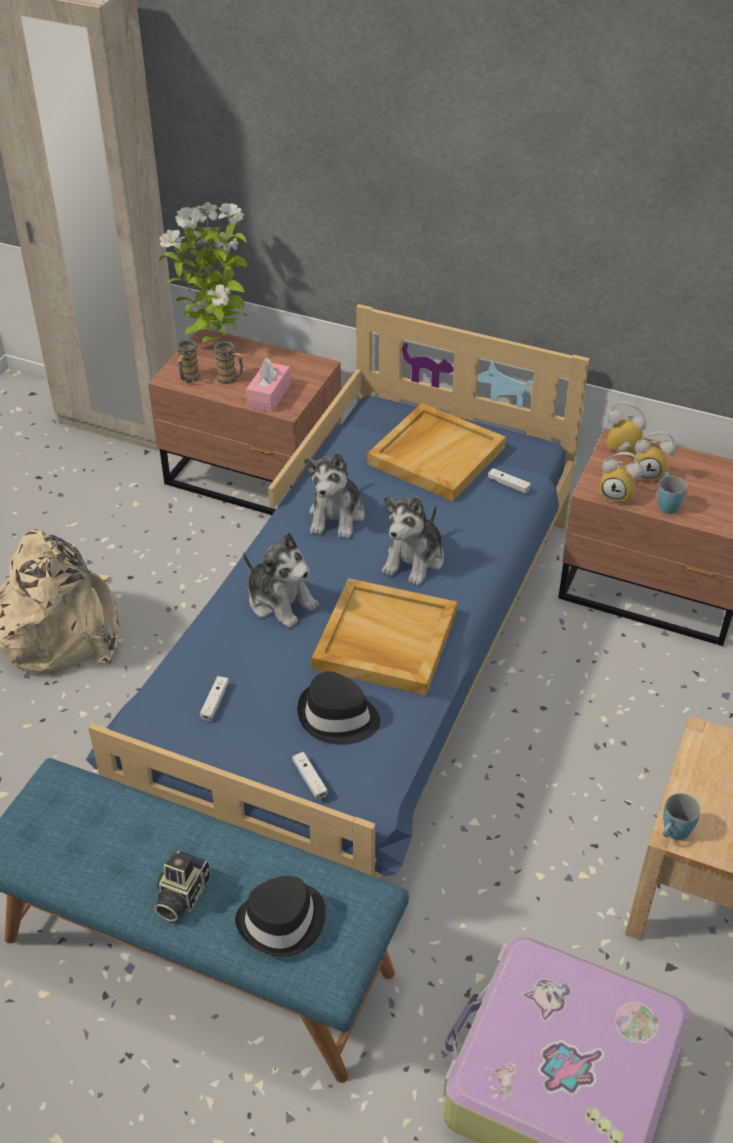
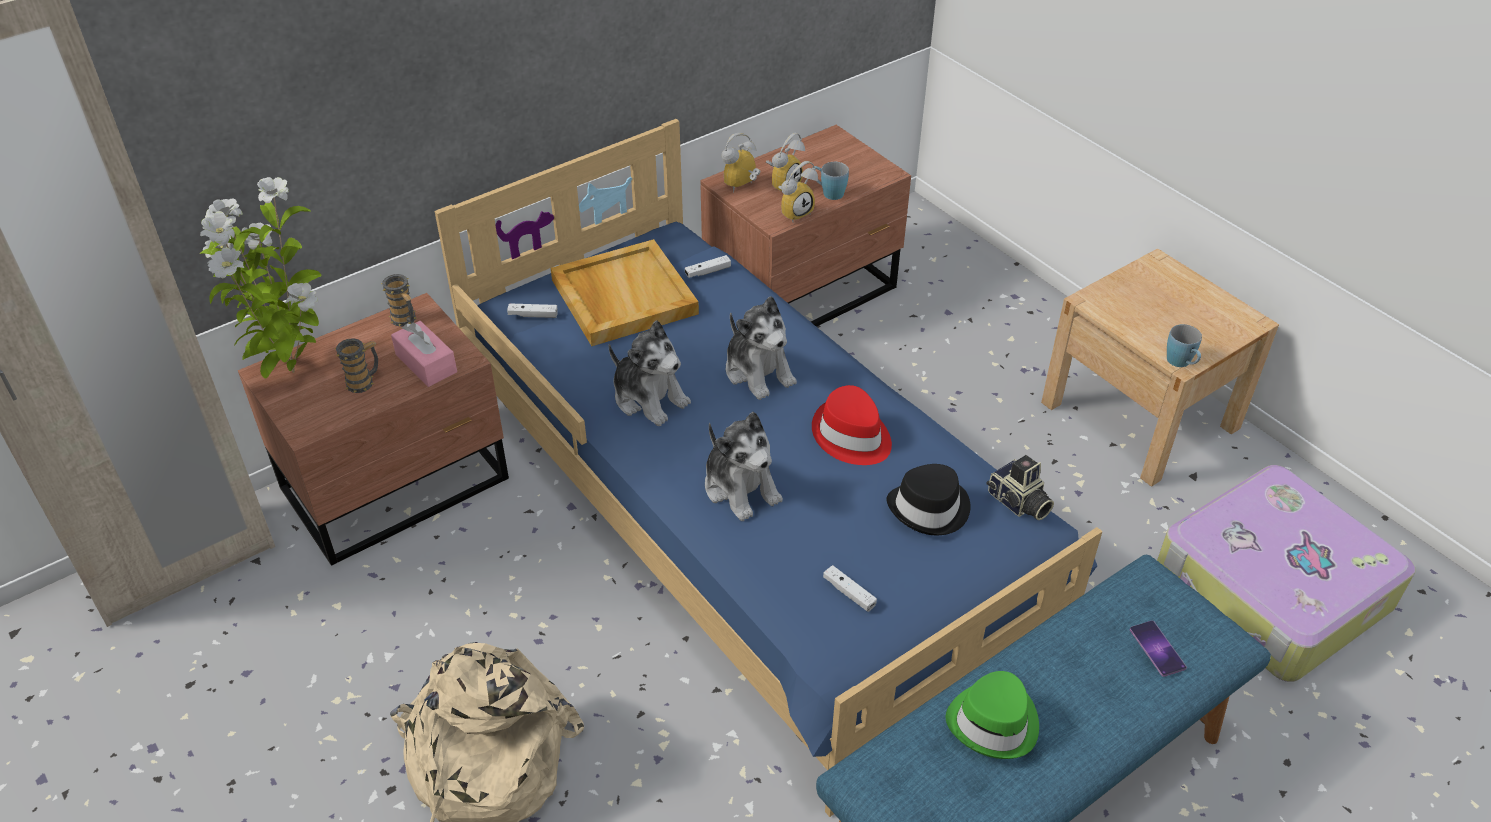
camera: 60 degrees left, 0 degrees up
camera [154,851,211,922] -> camera moved to [986,455,1054,520]
mug [176,339,201,383] -> mug moved to [381,274,417,327]
black hat [235,876,326,957] -> phone [1130,620,1187,677]
plush toy [243,533,319,628] -> plush toy turned 75 degrees clockwise [705,412,783,521]
white game controller [293,752,328,800] -> white game controller moved to [507,303,558,318]
beige tray [312,578,457,696] -> red hat [812,385,892,465]
none -> green hat [946,671,1039,759]

